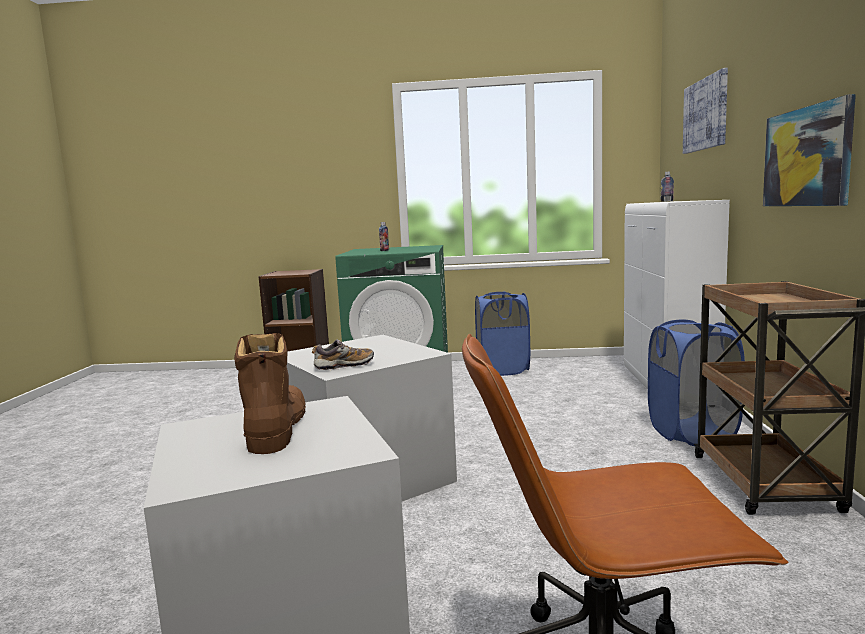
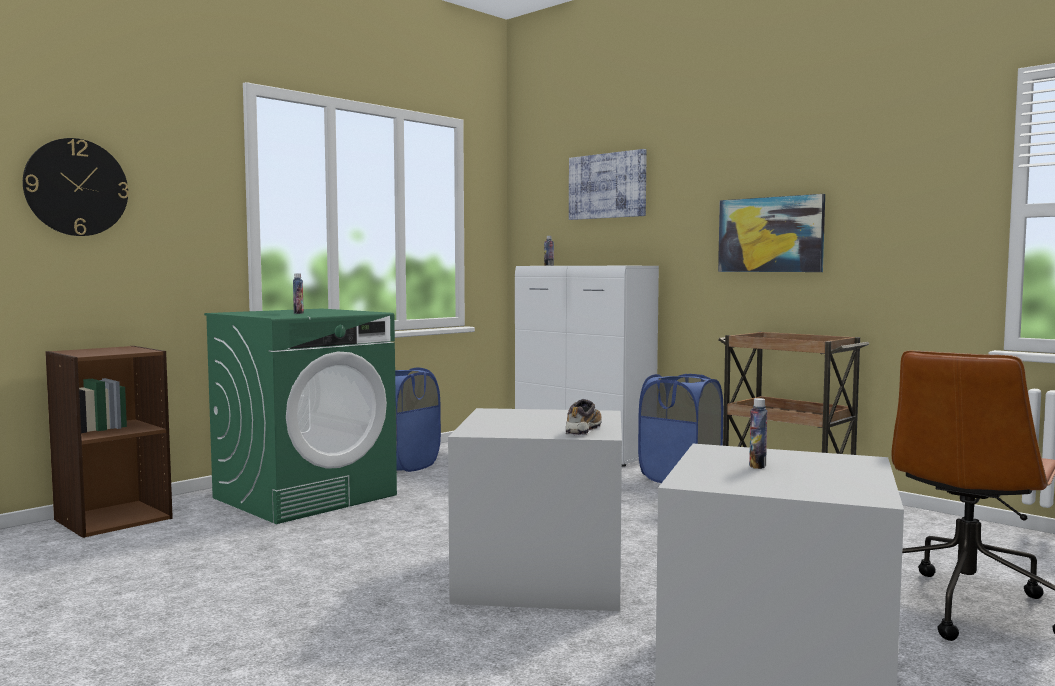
camera: 50 degrees left, 5 degrees down
brown boot [234,333,306,454] -> bottle [749,398,767,469]
none -> wall clock [23,138,129,236]

